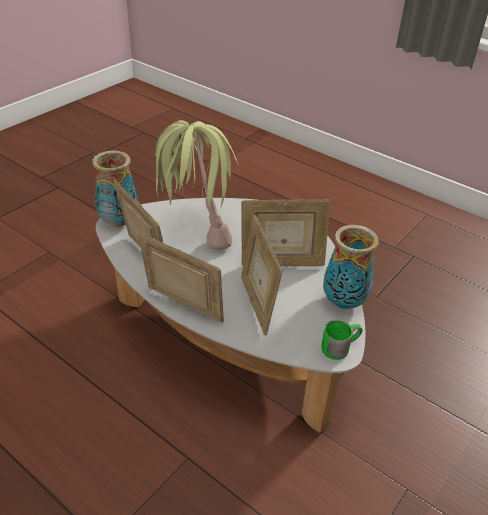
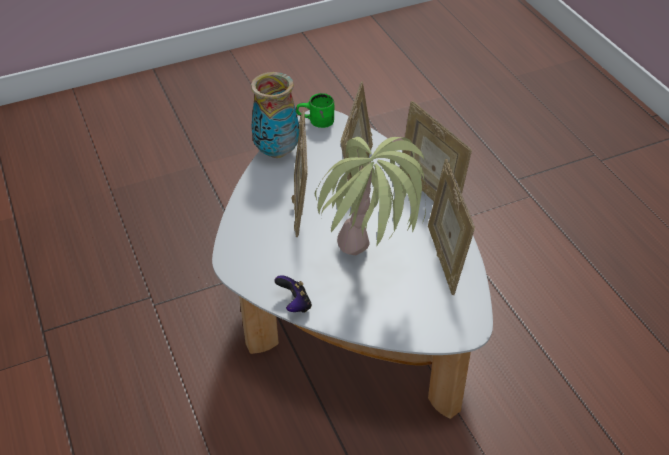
camera: 150 degrees left, 5 degrees up
vase [92,151,138,227] -> none
picture frame [241,199,330,267] -> picture frame turned 120 degrees counterclockwise [292,110,308,237]
none -> game controller [275,275,312,313]

